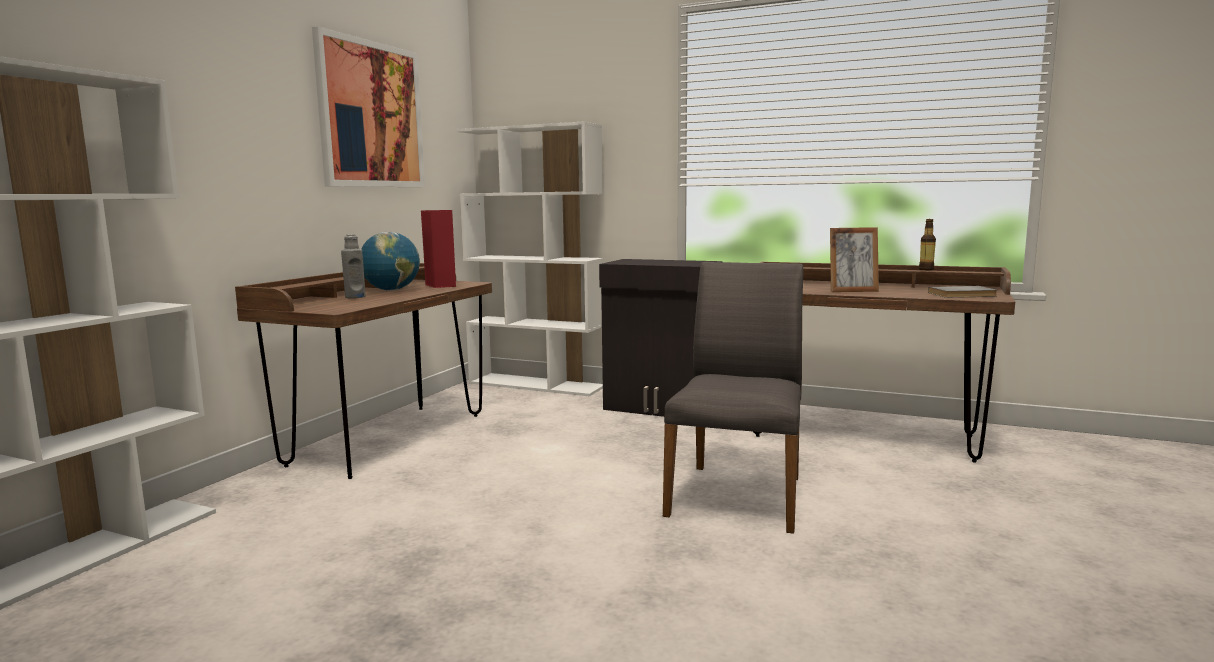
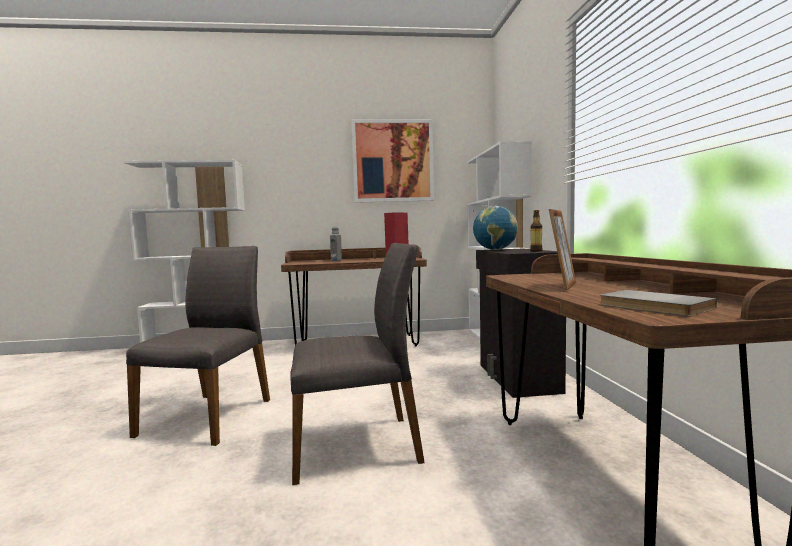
camera: 60 degrees right, 5 degrees down
globe [361,232,420,291] -> globe moved to [473,206,518,250]
picture frame [830,227,879,292] -> picture frame turned 120 degrees counterclockwise [549,209,576,291]
bottle [919,219,936,270] -> bottle moved to [530,210,542,252]
none -> grey chair [126,246,270,446]

